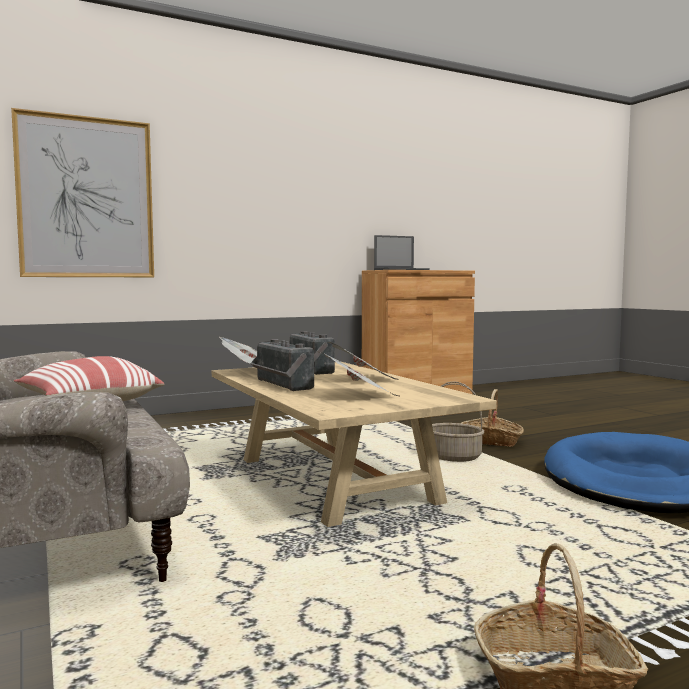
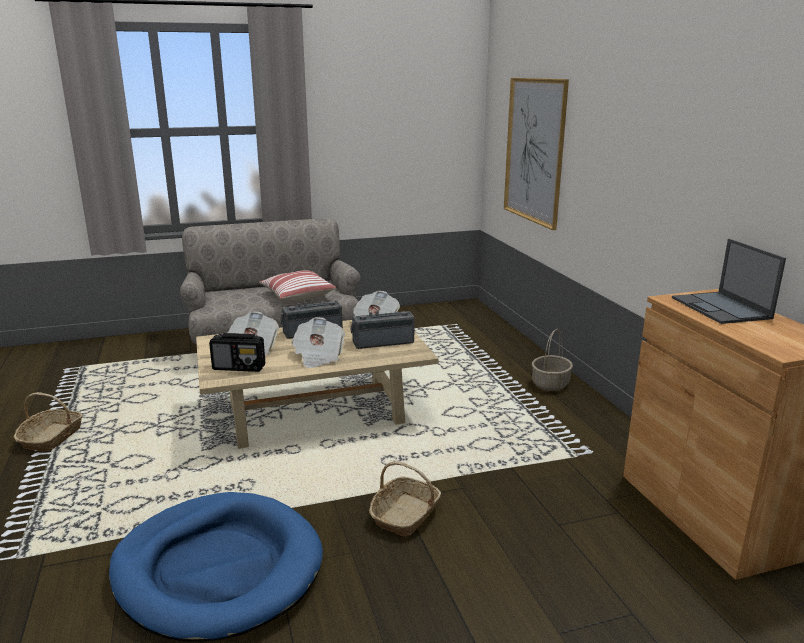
camera: 100 degrees right, 15 degrees up
basket [432,381,484,462] -> basket moved to [532,329,573,391]
none -> radio [209,333,265,372]

